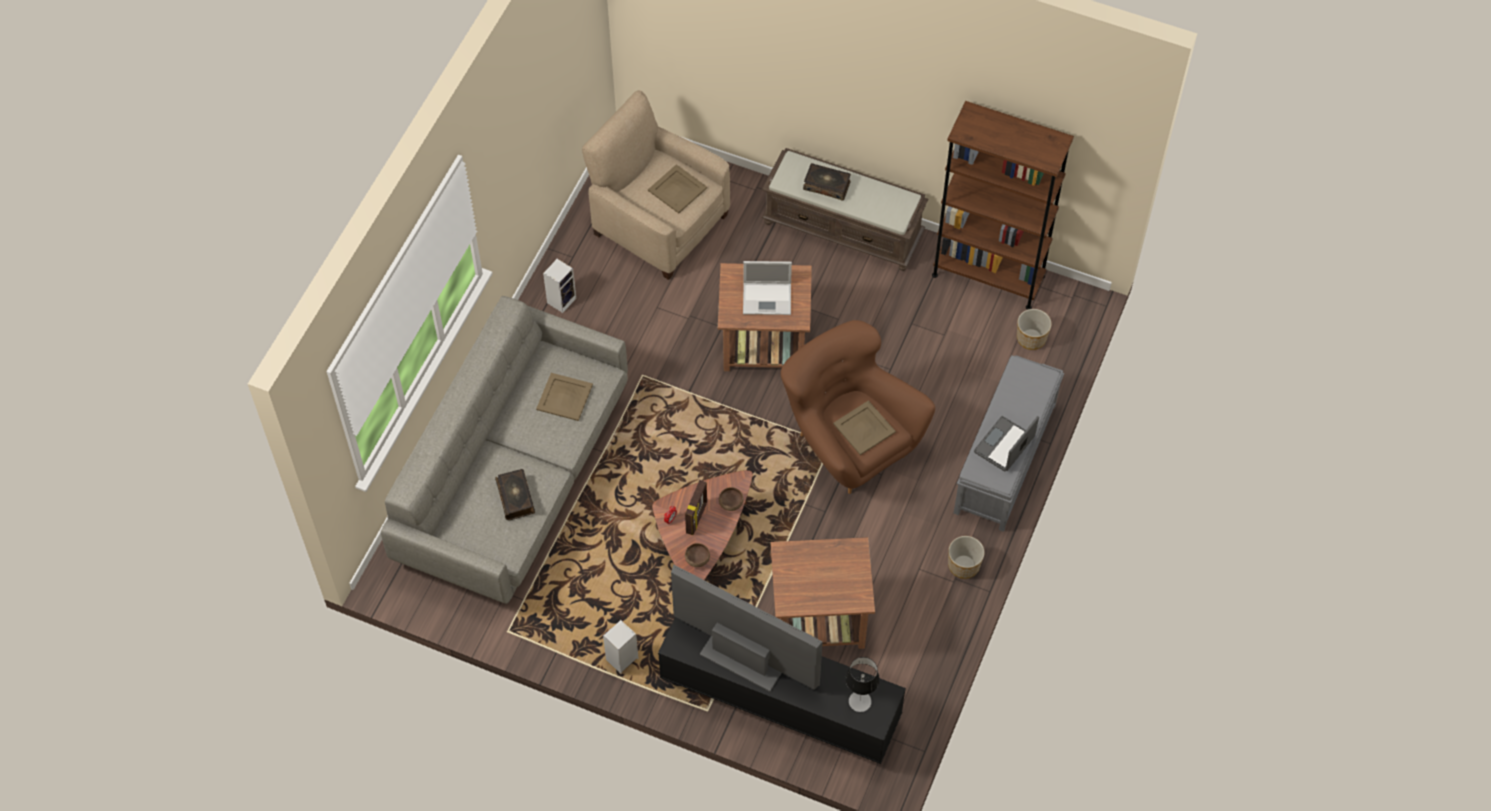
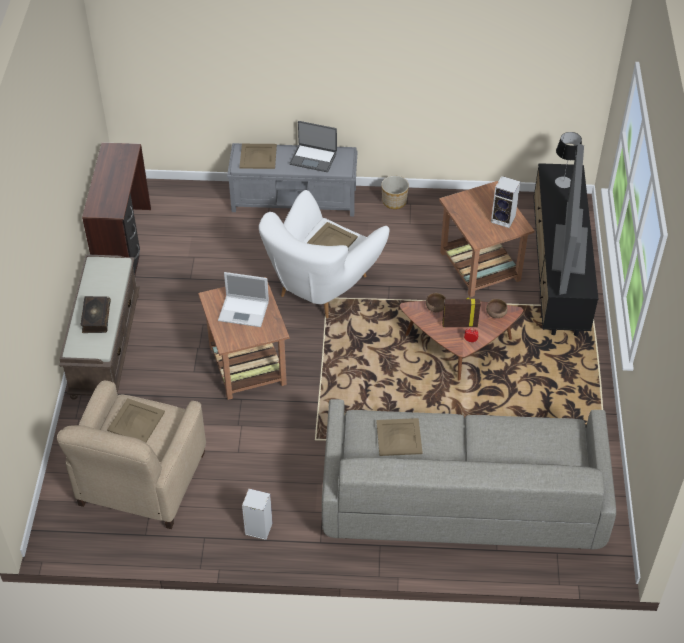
camera: 110 degrees left, 10 degrees down
book [495,469,535,520] -> none
speaker [603,620,639,674] -> speaker moved to [491,176,520,228]
laptop [743,261,792,315] -> laptop turned 120 degrees clockwise [218,272,269,327]
brown armchair [781,320,935,494] -> white armchair [259,190,389,318]
brown bookcase [932,101,1074,310] -> brown desk [82,142,151,275]
planter [1017,309,1052,350] -> none
none -> beige tray [240,144,277,169]

